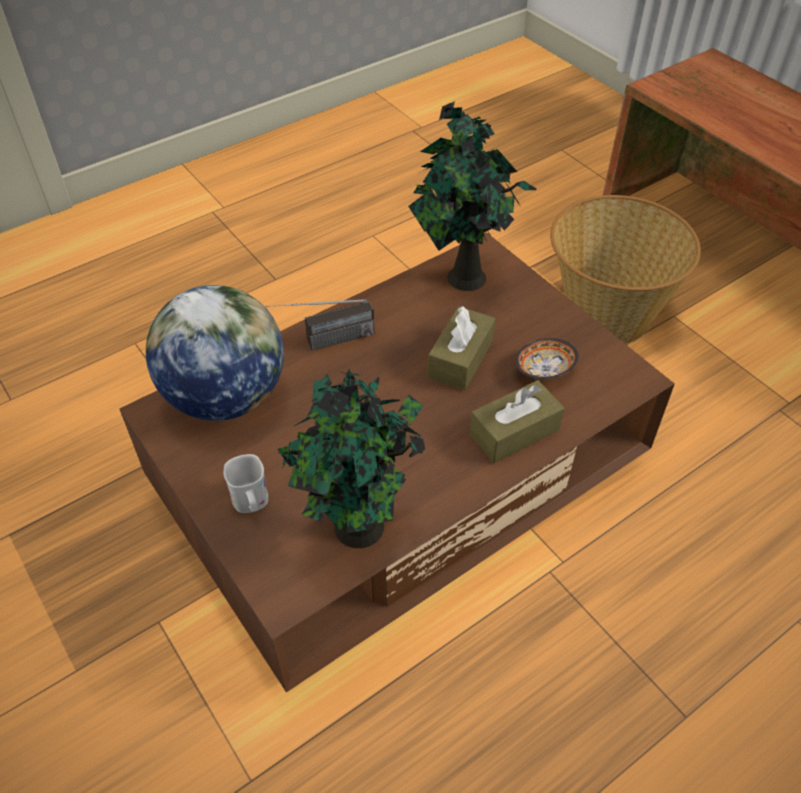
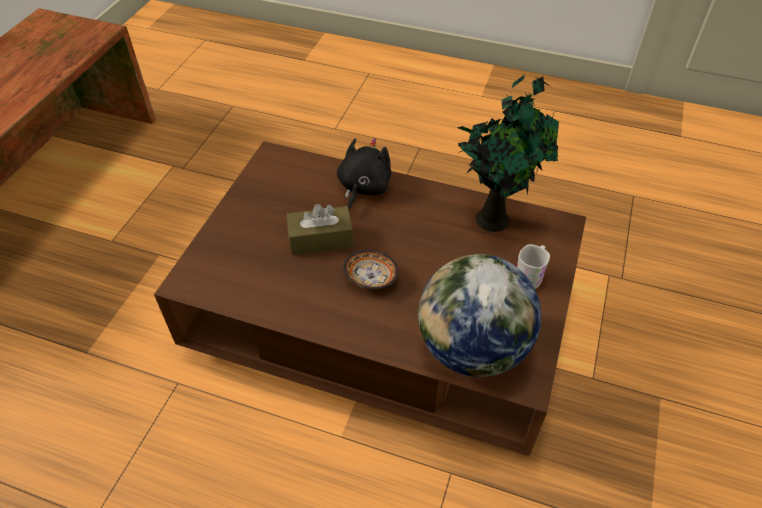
camera: 125 degrees left, 0 degrees up
radio [266,299,374,351] -> none
potted plant [408,101,537,291] -> none
brown tissue box [469,380,564,463] -> black plush toy [337,138,391,209]
bowl [515,338,579,379] -> bowl moved to [343,250,398,289]
basket [550,195,701,344] -> none

